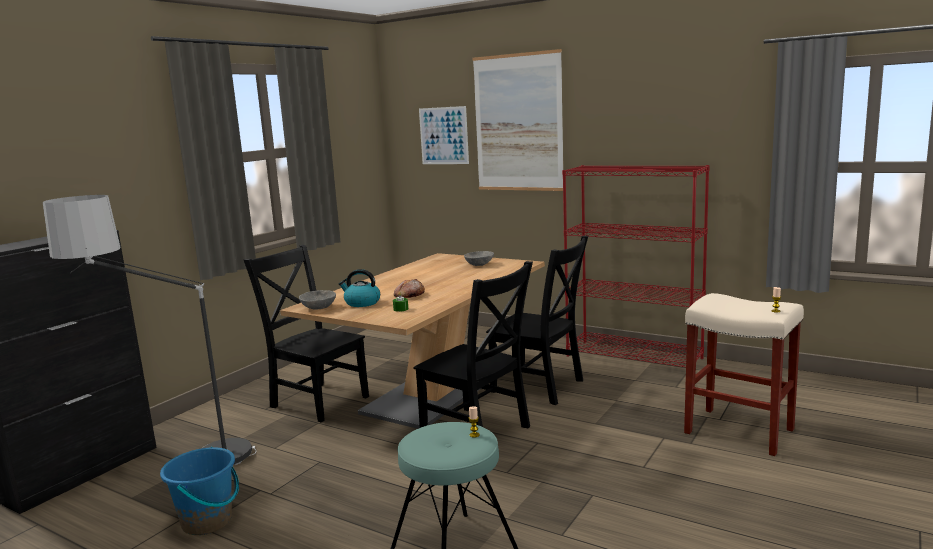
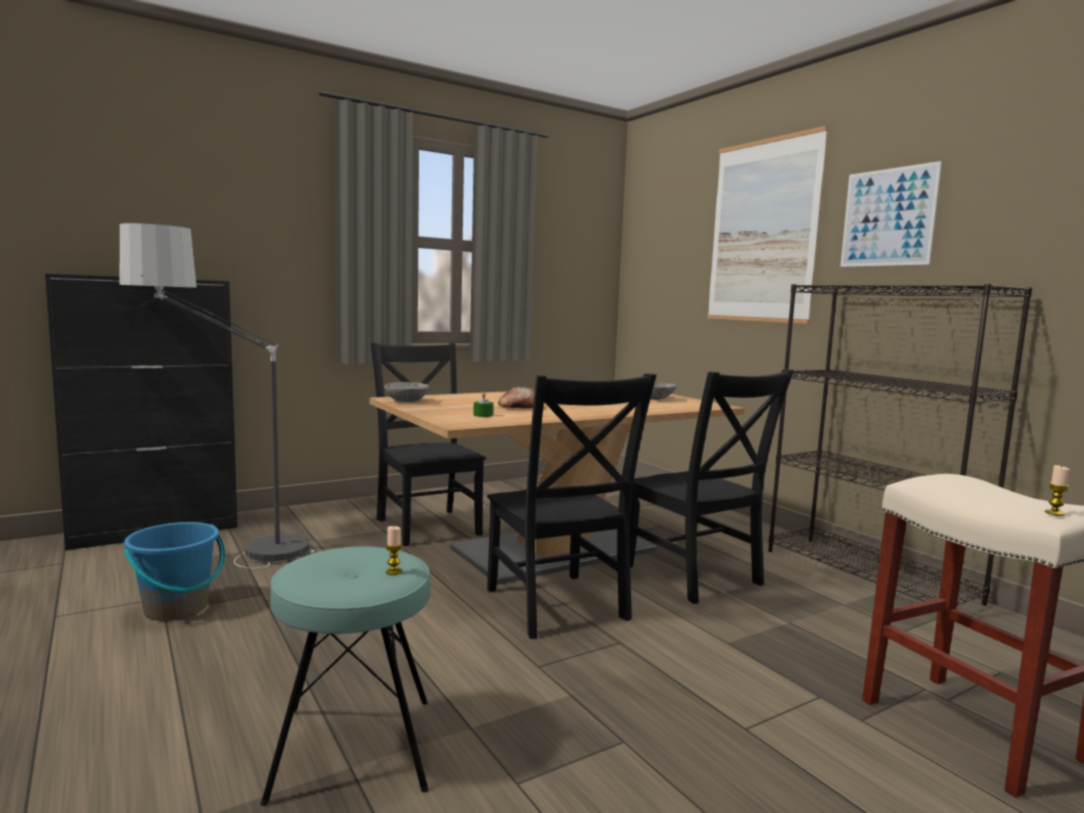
camera: 25 degrees right, 5 degrees down
kettle [339,269,380,307] -> none
picture [419,106,469,164] -> picture moved to [840,161,942,267]
red bookcase [562,165,710,367] -> black bookcase [768,284,1032,606]

